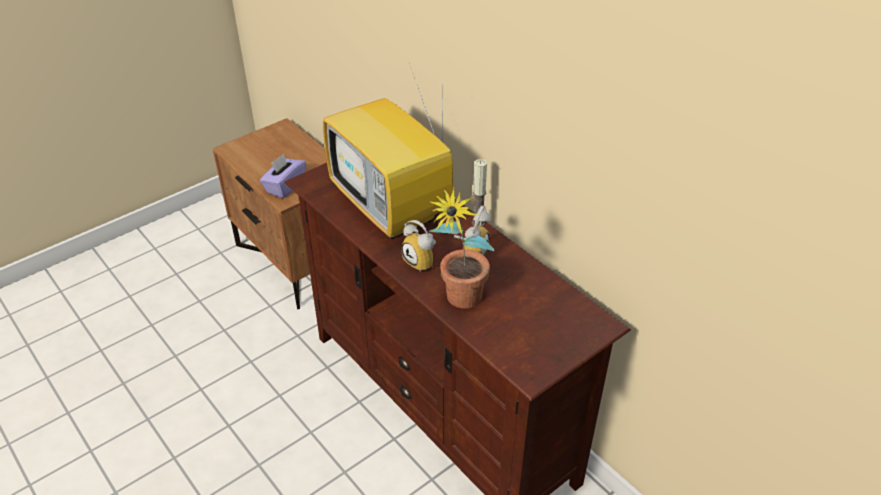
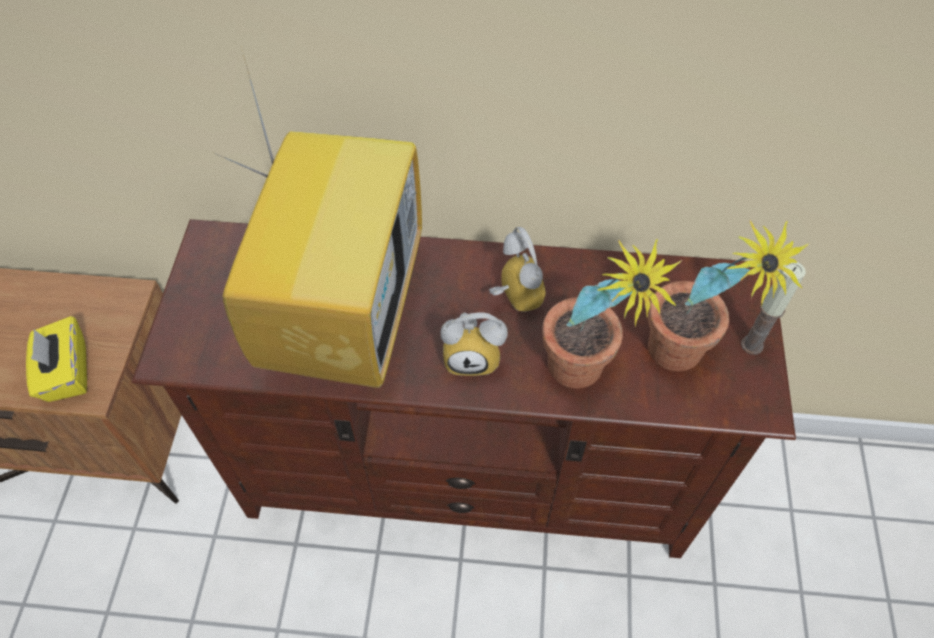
camera: 45 degrees left, 15 degrees up
purple tissue box [260,153,306,198] -> yellow tissue box [26,316,87,402]
television [323,63,453,239] -> television turned 90 degrees counterclockwise [210,51,422,388]
candle [472,159,487,226] -> candle moved to [741,262,806,355]
none -> potted plant [648,220,811,371]

